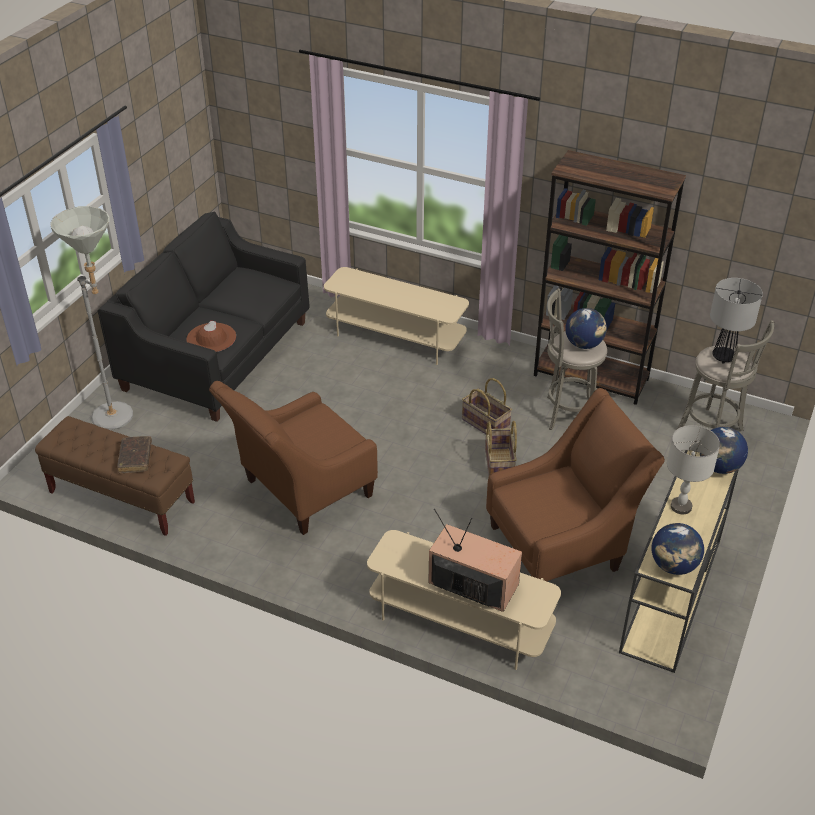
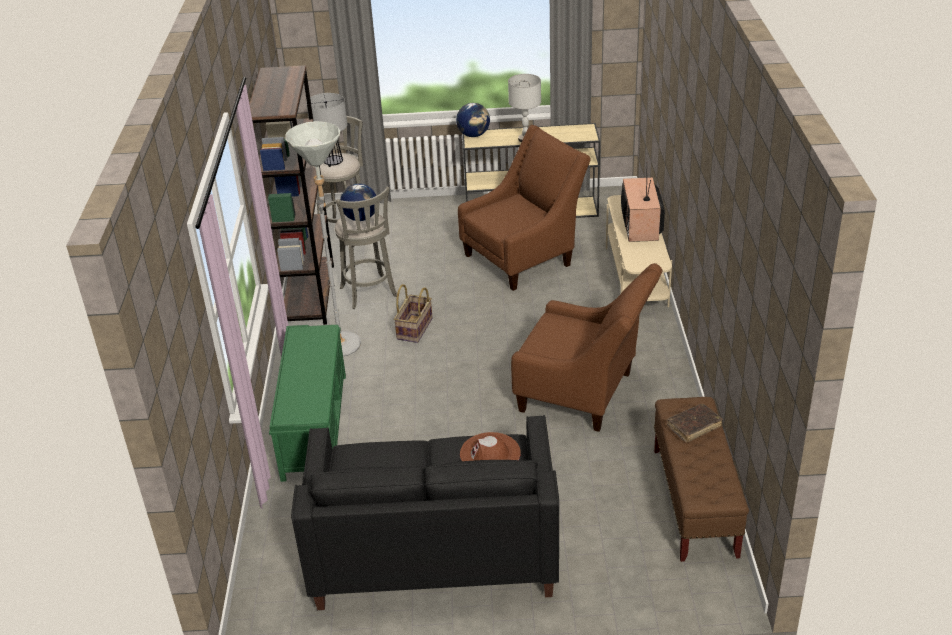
camera: 115 degrees left, 5 degrees down
grey floor lamp [50,206,133,430] -> grey floor lamp moved to [285,121,361,356]
beige tv stand [324,267,469,365] -> green bench [269,325,346,482]
basket [485,421,517,476] -> none
brown armchair [486,388,665,582] -> brown armchair turned 105 degrees clockwise [458,125,591,291]
globe [652,523,704,575] -> none

